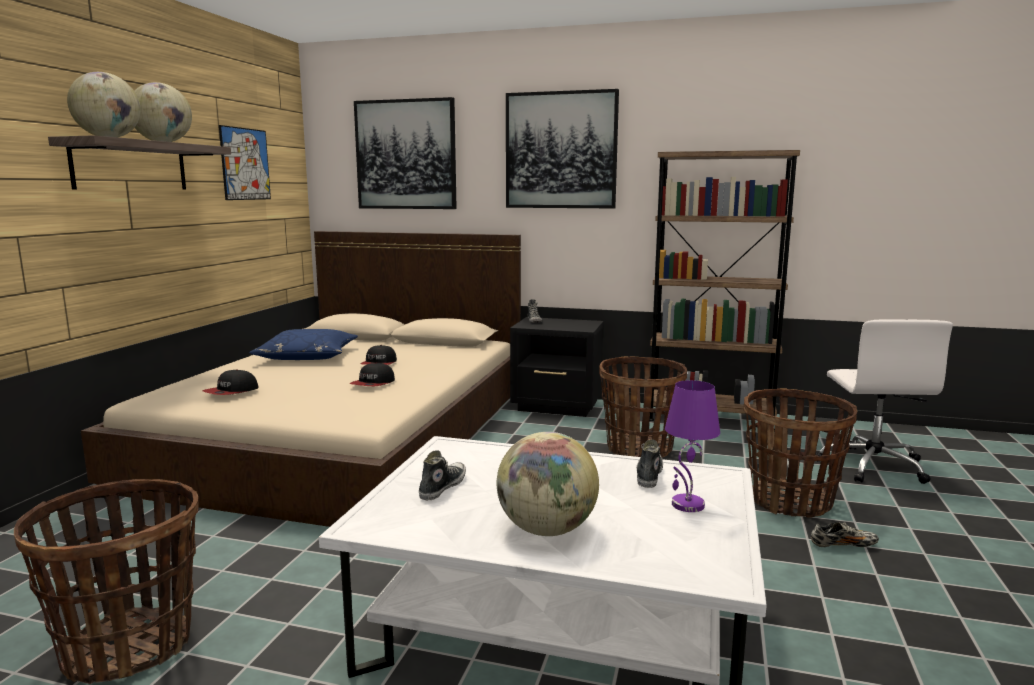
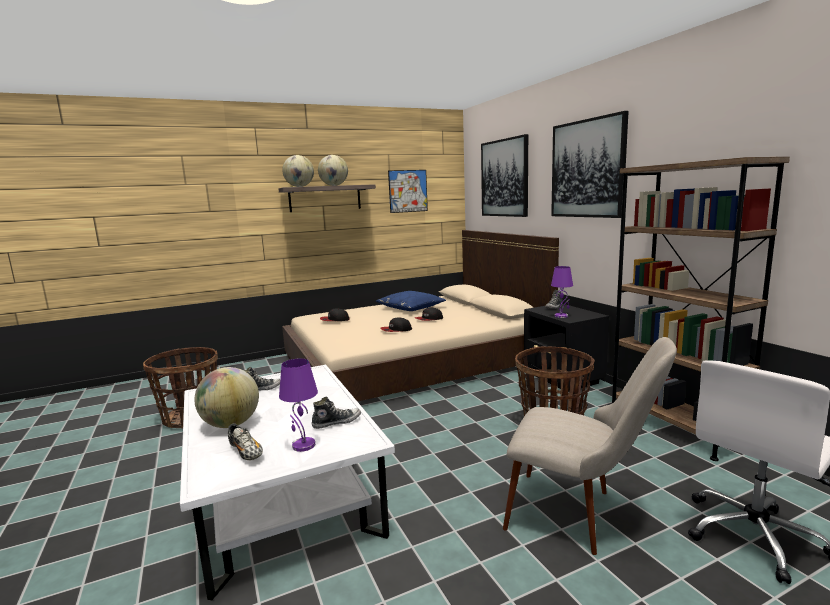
camera: 50 degrees right, 0 degrees up
basket [744,388,857,517] -> beige chair [503,337,677,555]
shoe [811,522,879,547] -> shoe moved to [228,423,263,460]
none -> purple table lamp [551,266,573,318]

